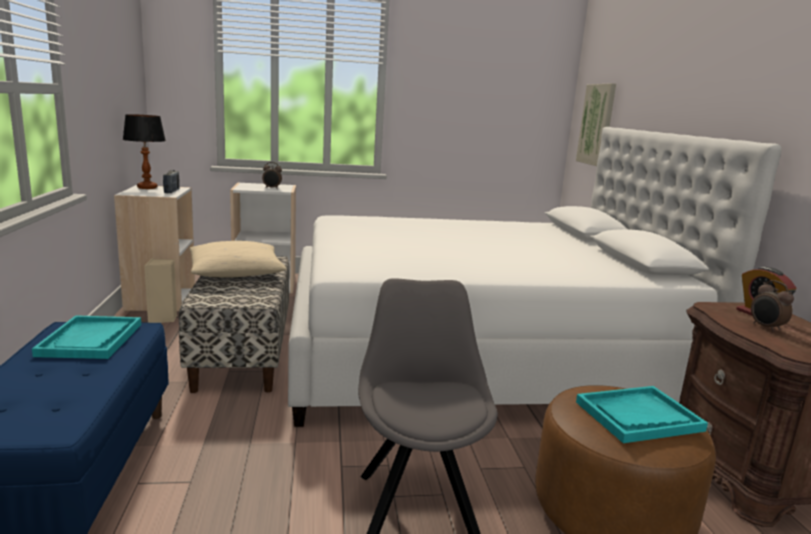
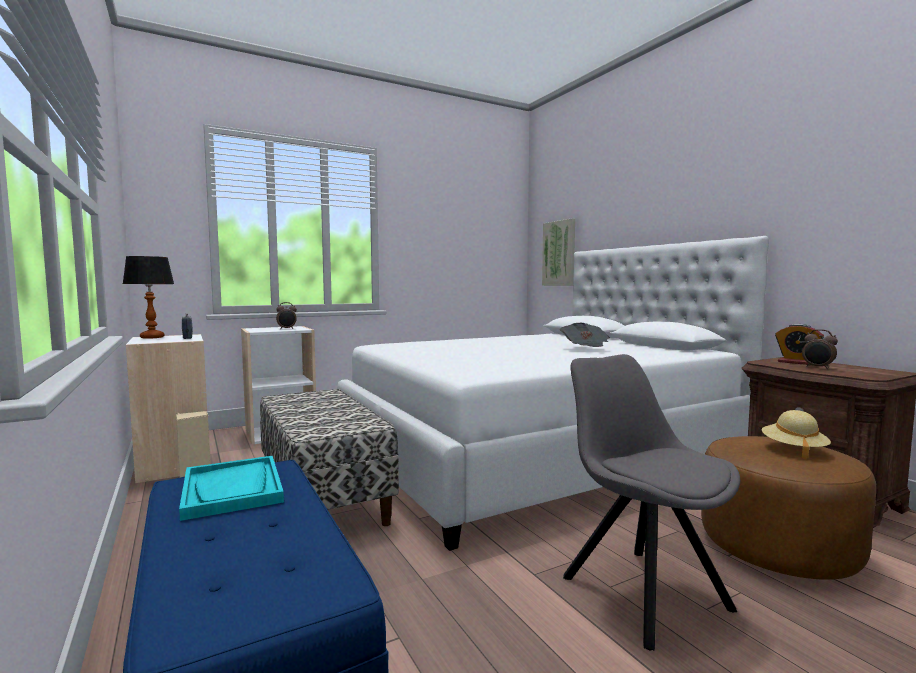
camera: 20 degrees left, 10 degrees down
beige pillow [189,241,287,278] -> none
turquoise tray [576,386,708,443] -> beige hat [762,410,831,459]
none -> newspaper [560,323,609,347]

